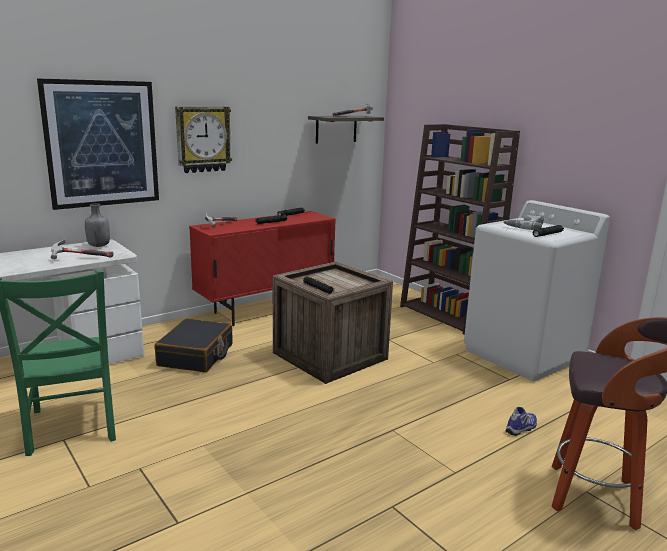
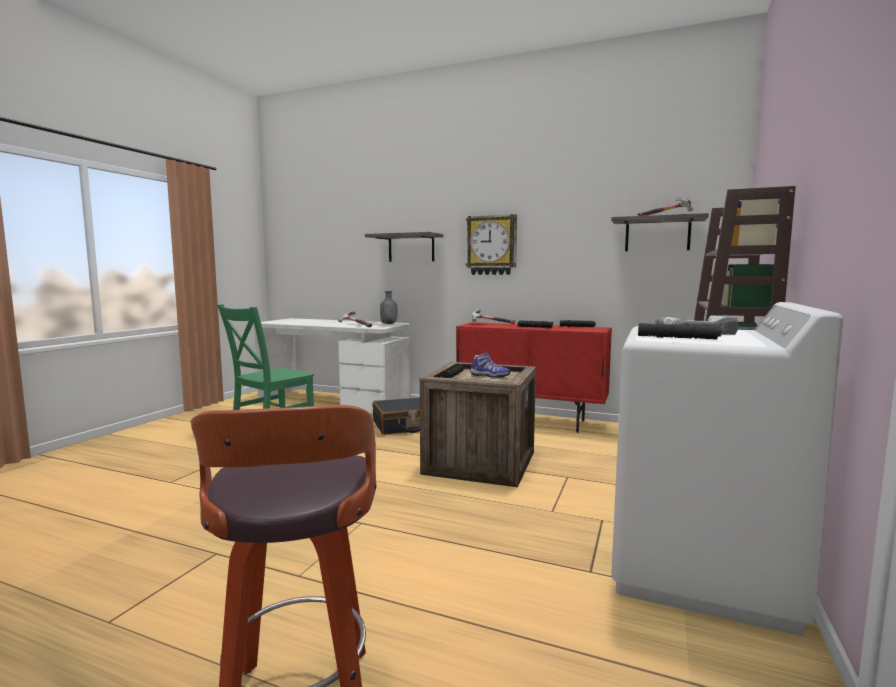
camera: 60 degrees right, 10 degrees down
picture [37,78,159,210] -> shelf [365,232,443,262]
shoe [506,407,537,436] -> shoe moved to [470,353,510,378]

